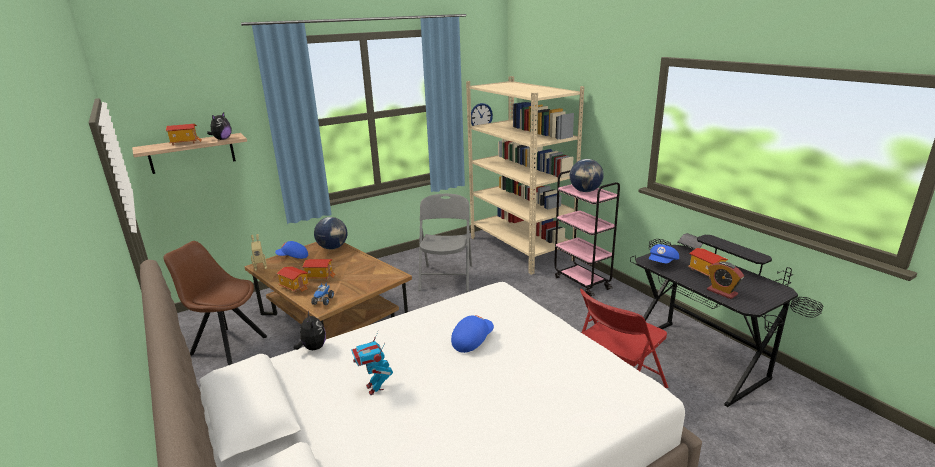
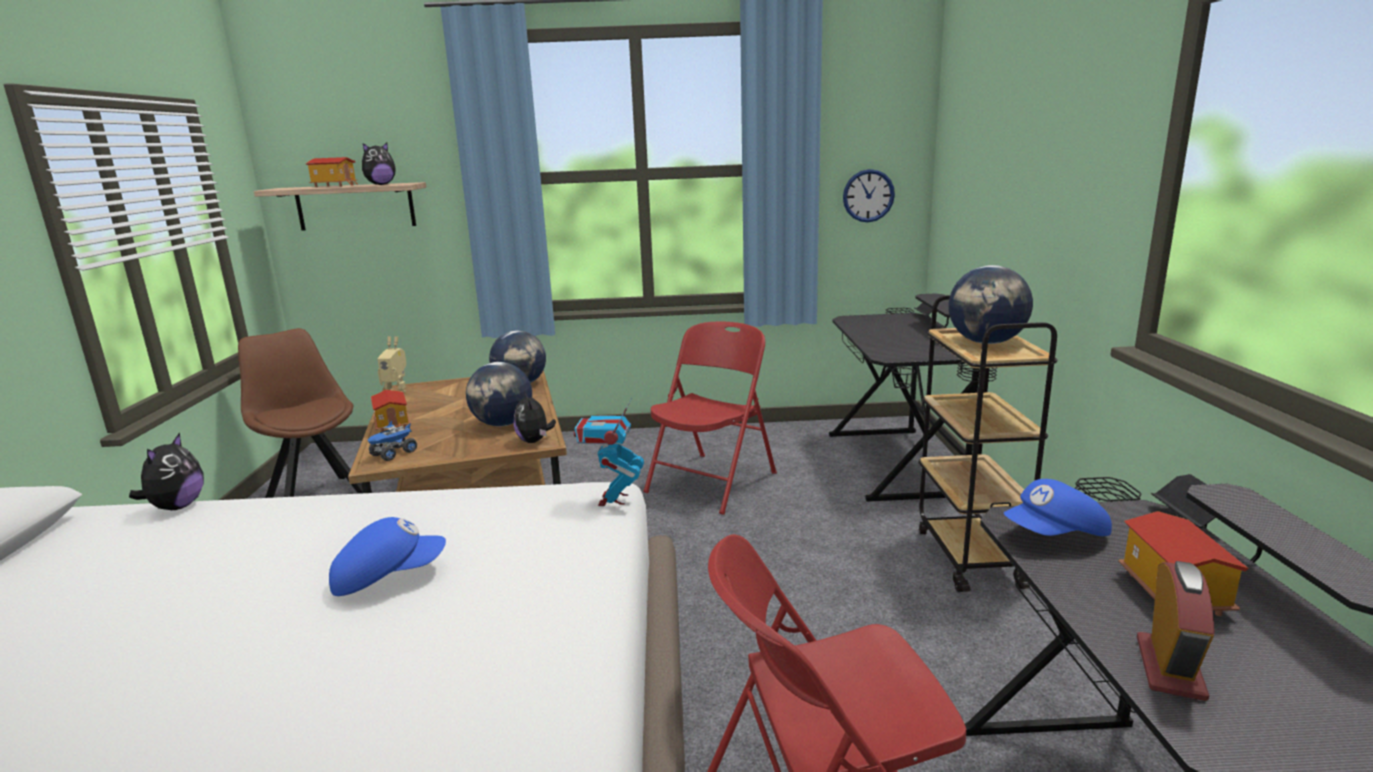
camera: 30 degrees right, 5 degrees down
blue cap [275,241,308,259] -> none
toy house [303,259,335,280] -> none
toy robot [351,330,393,395] -> toy robot moved to [574,398,644,506]
grey chair [418,194,472,292] -> red chair [643,322,777,515]
beige bookcase [466,76,584,275] -> black desk [829,293,997,502]
pink cart [554,170,620,296] -> brown cart [918,295,1057,592]
alarm clock [707,261,744,299] -> alarm clock turned 150 degrees counterclockwise [1137,561,1215,701]
none -> globe [466,362,532,426]
none -> plush toy [514,391,556,443]

